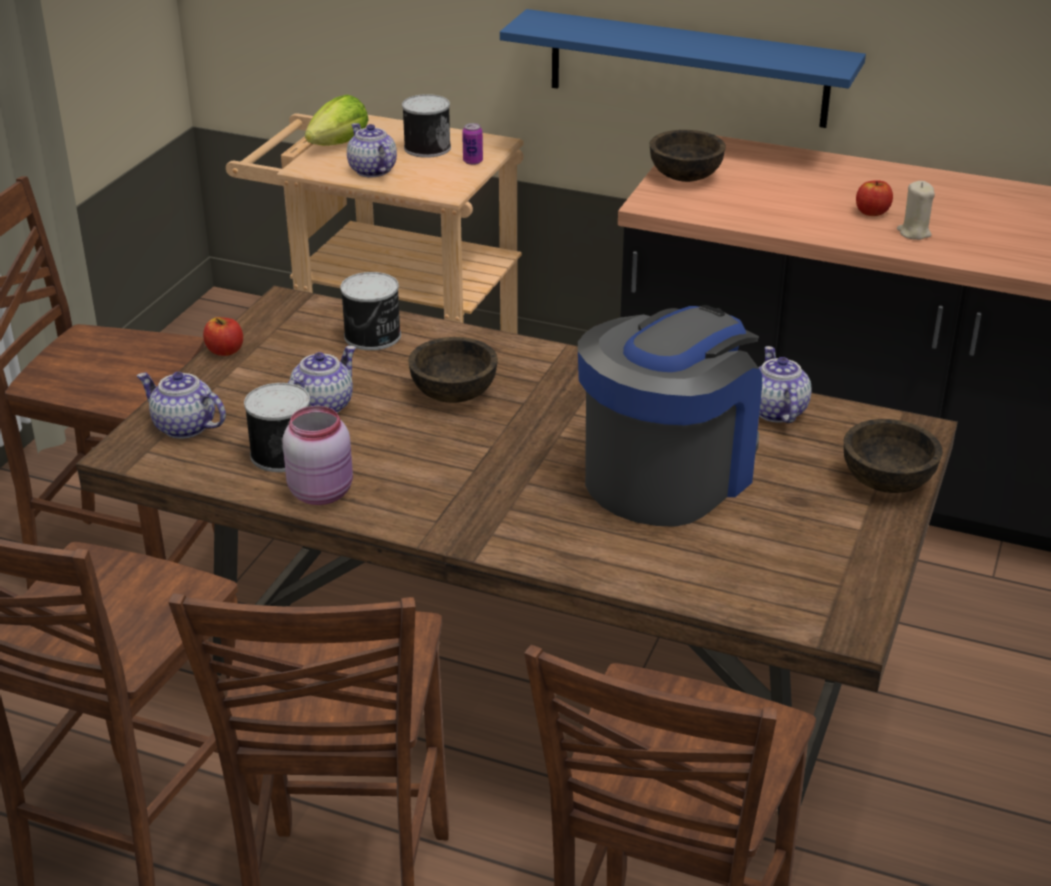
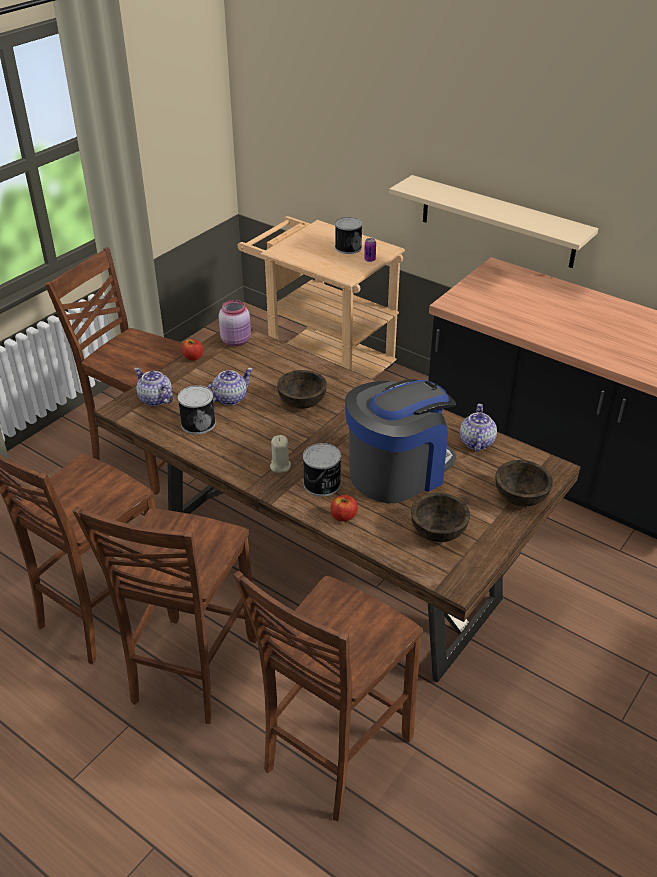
camera: 15 degrees right, 5 degrees up
pink jar [282,406,353,505] -> pink jar moved to [219,300,251,346]
lettuce [305,94,369,146] -> none
can [341,272,401,350] -> can moved to [303,443,341,497]
teapot [347,123,397,178] -> none
blue shelf [500,9,866,128] -> beige shelf [389,175,598,268]
brown bowl [650,130,726,182] -> brown bowl moved to [411,493,470,542]
apple [856,180,893,216] -> apple moved to [330,495,358,522]
beige candle [897,181,935,240] -> beige candle moved to [270,435,291,473]

